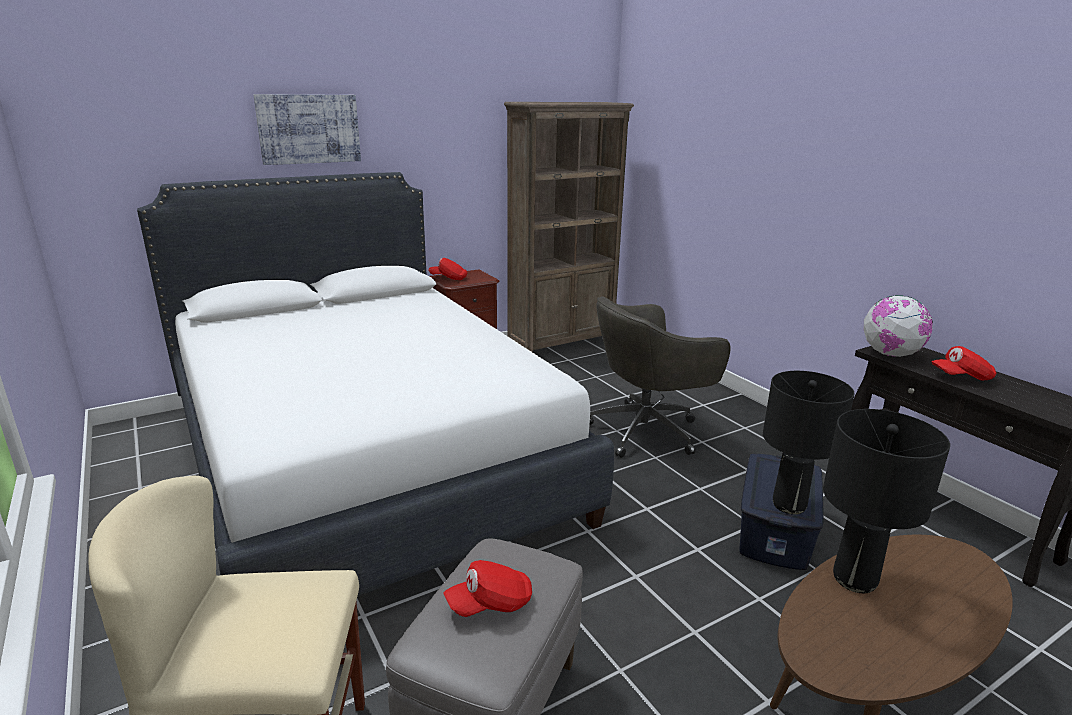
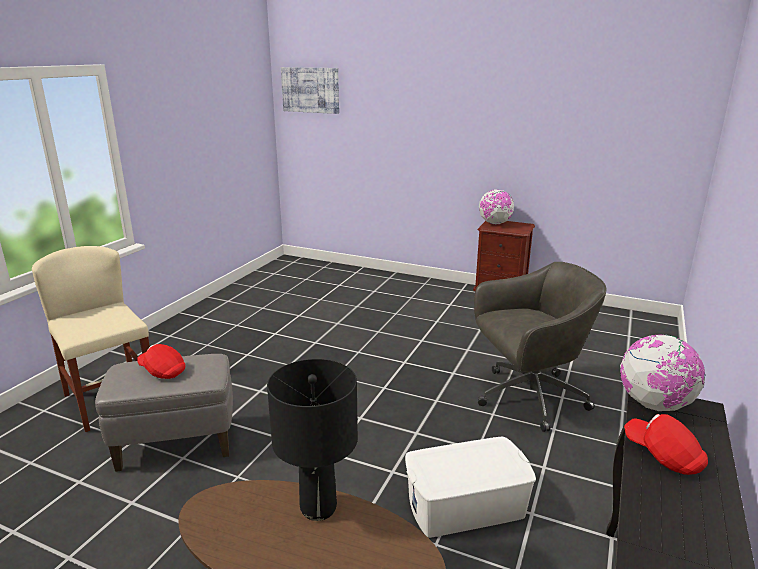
camera: 55 degrees right, 0 degrees up
white bed [137,172,614,596] -> none
picture [253,94,361,165] -> picture moved to [281,67,339,114]
red cap [428,258,467,280] -> globe [479,189,514,224]
brown bookcase [504,102,634,352] -> none
grey office chair [590,296,731,458] -> grey office chair turned 135 degrees clockwise [474,262,607,432]
blue storage box [739,454,823,570] -> white storage box [405,437,536,538]
black table lamp [763,371,855,515] -> none

